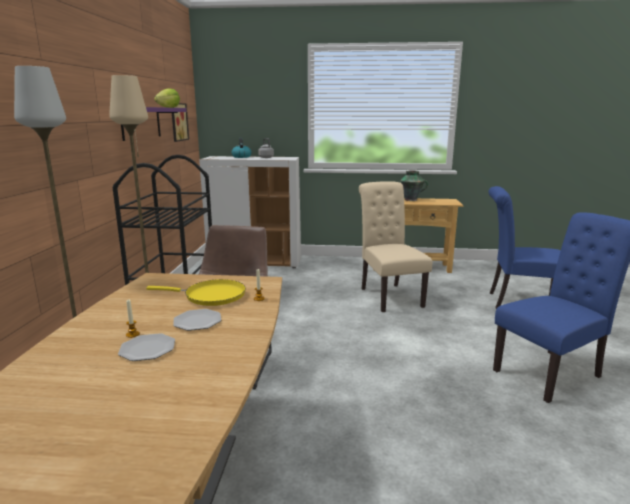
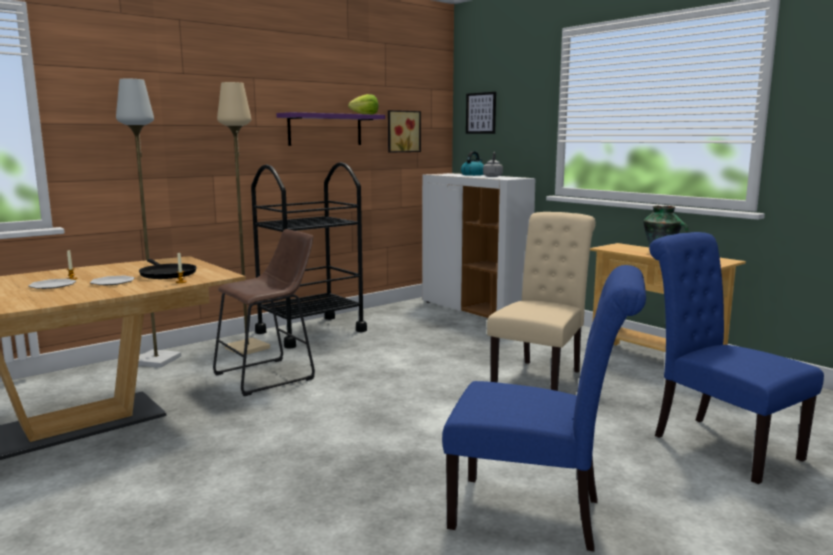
camera: 45 degrees right, 5 degrees down
yellow frying pan [146,279,246,306] -> black frying pan [139,259,197,279]
none -> picture [466,92,496,134]

